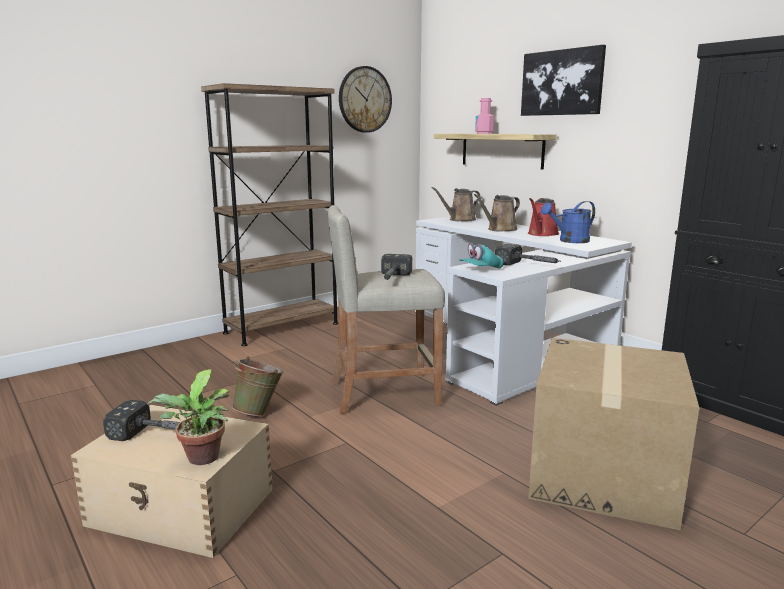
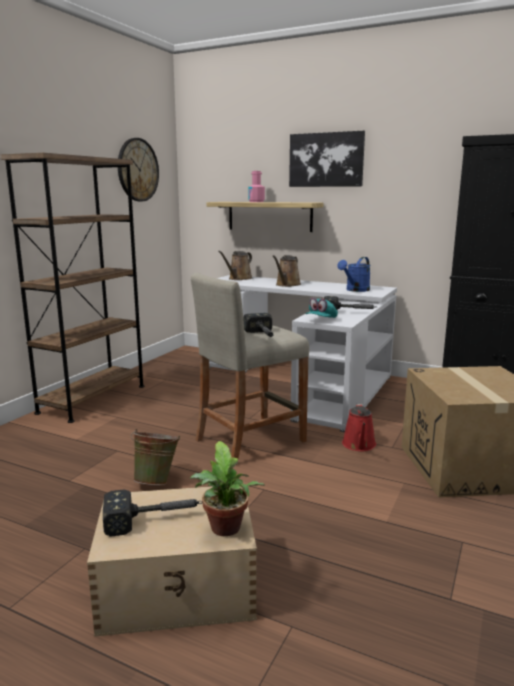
camera: 25 degrees left, 0 degrees up
red watering can [528,198,559,236] -> red watering can moved to [342,404,376,451]

